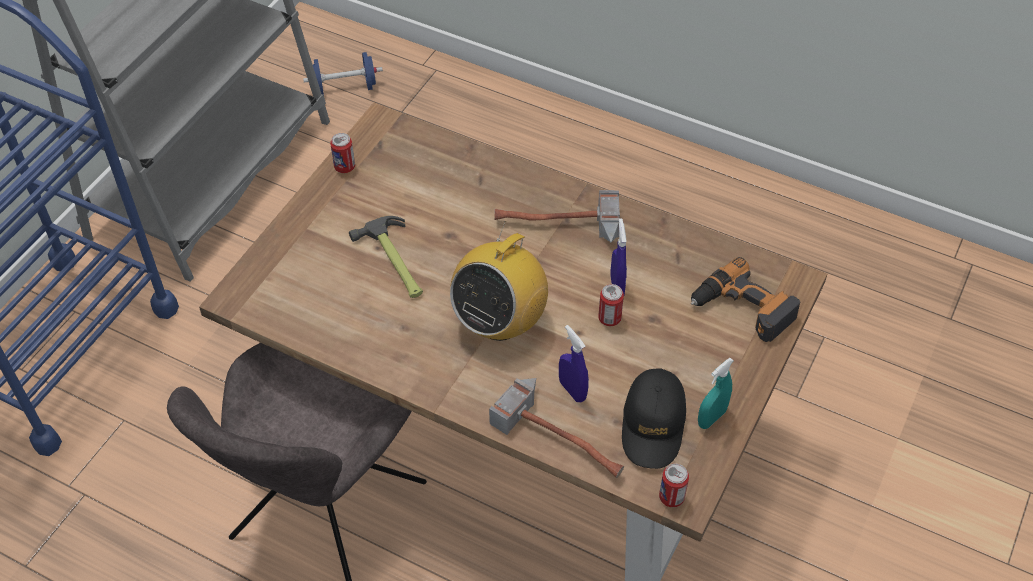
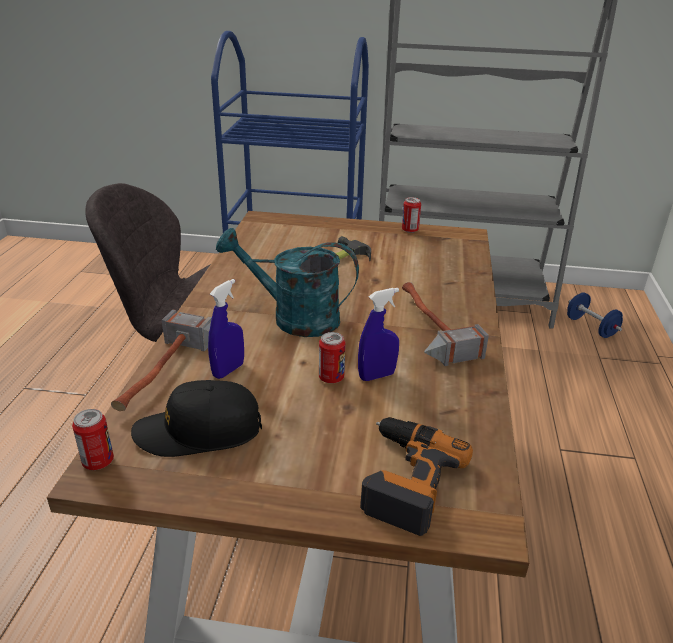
camera: 70 degrees right, 20 degrees down
radio [450,221,548,341] -> turquoise watering can [216,228,359,337]
turquoise spray bottle [698,358,734,429] -> none

